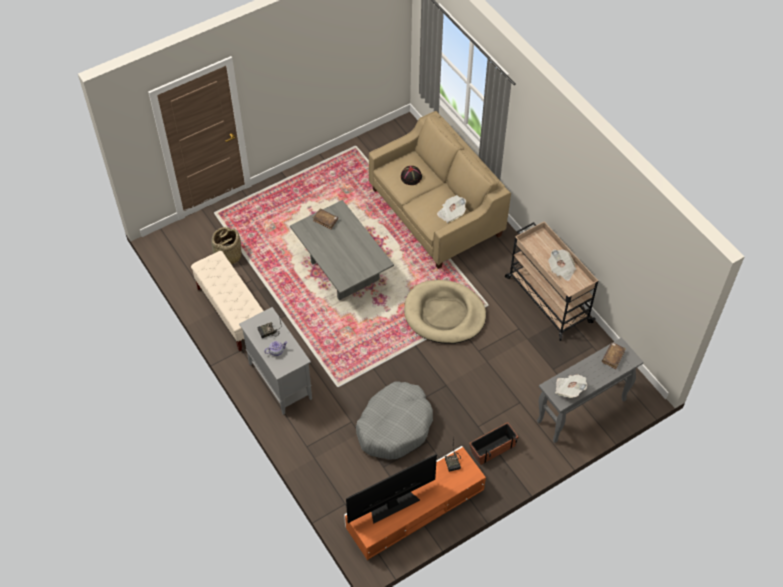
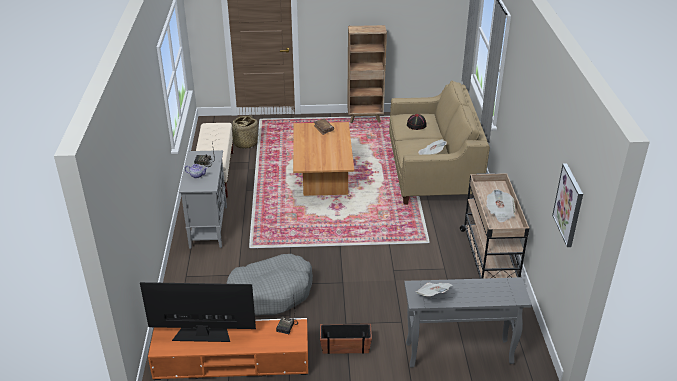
camera: 30 degrees right, 20 degrees down
grey coffee table [290,200,394,300] -> brown coffee table [293,122,354,196]
beige dog bed [404,280,486,344] -> none
brown book [602,342,626,369] -> none
none -> brown bookcase [347,25,387,123]
none -> picture [552,163,583,247]

